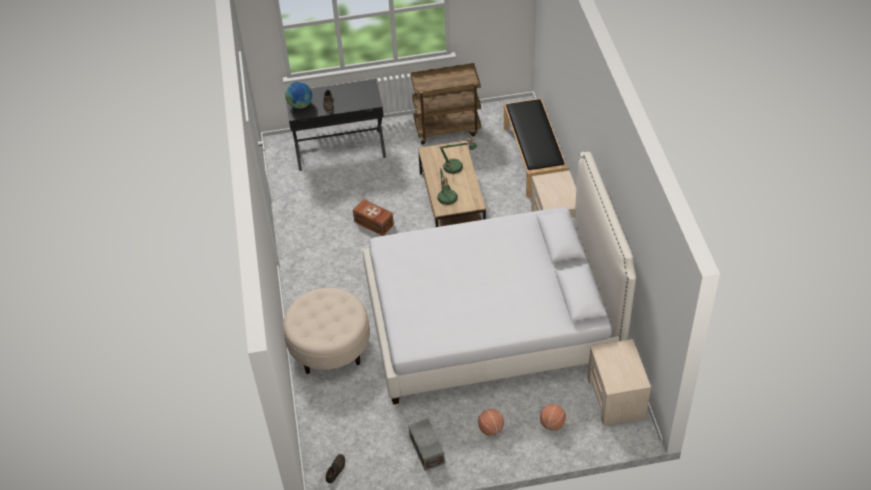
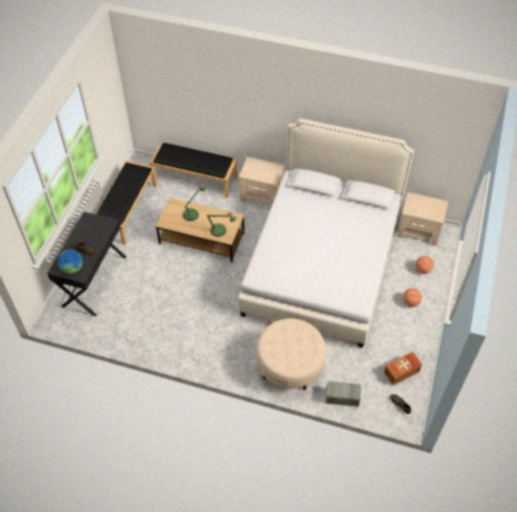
camera: 65 degrees left, 5 degrees up
brown storage box [353,199,394,236] -> brown storage box moved to [384,352,422,385]
grey storage box [409,418,445,471] -> grey storage box moved to [326,381,361,407]
brown cart [410,63,481,145] -> black bench [96,161,157,245]

